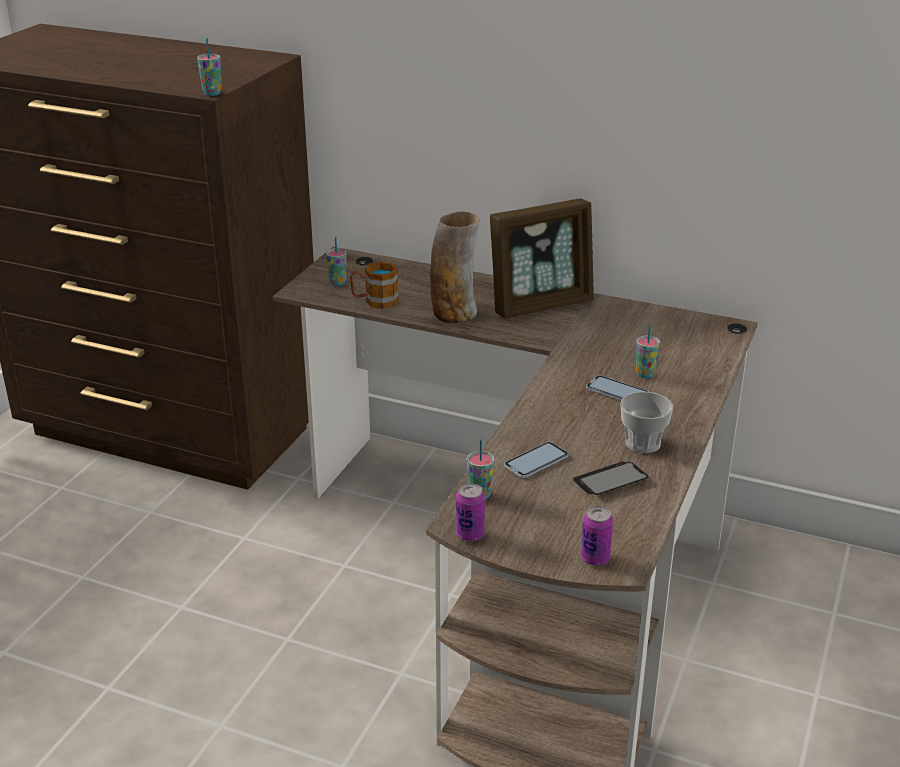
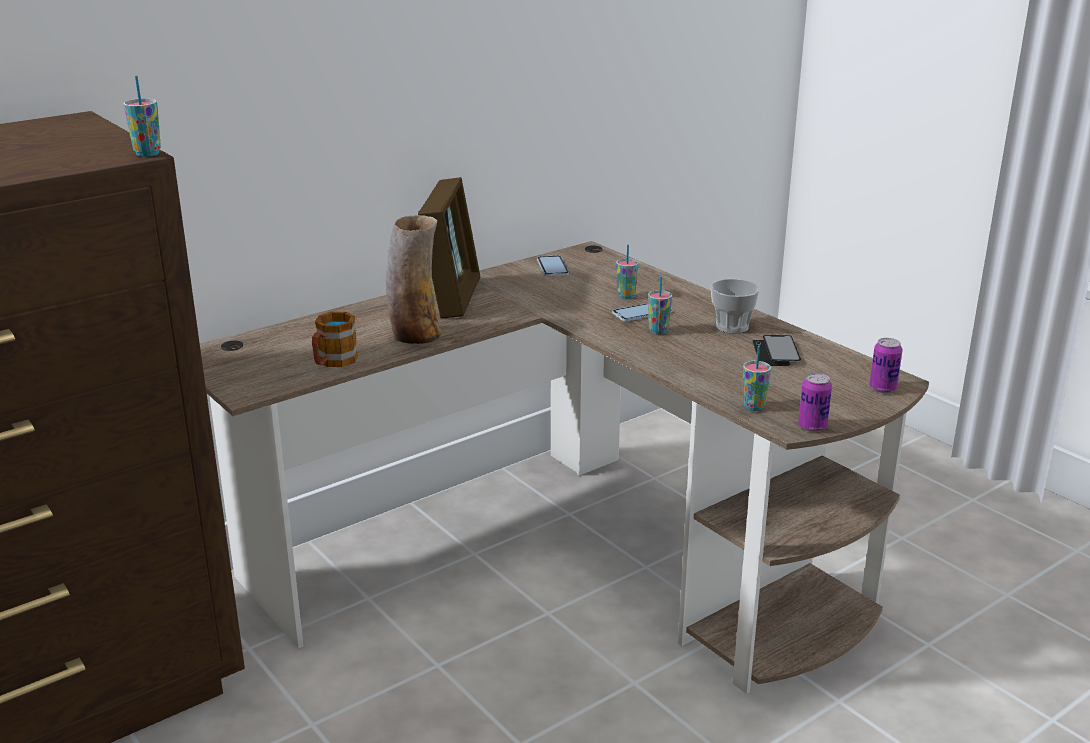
camera: 60 degrees left, 5 degrees down
cup [326,237,347,286] -> cup moved to [648,276,672,334]
phone [504,442,568,478] -> phone moved to [537,255,569,277]

